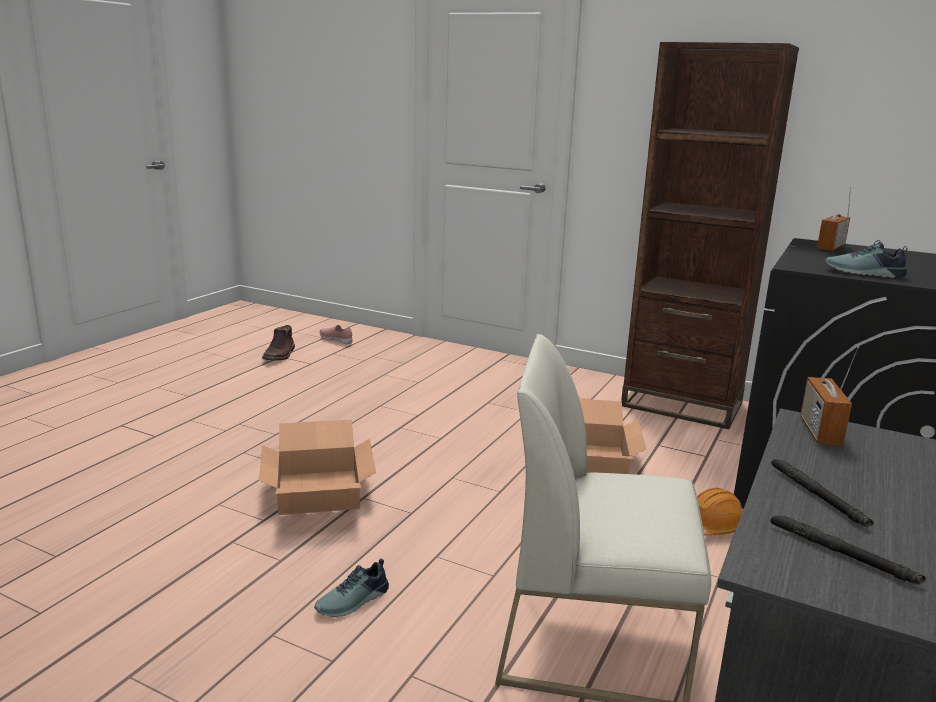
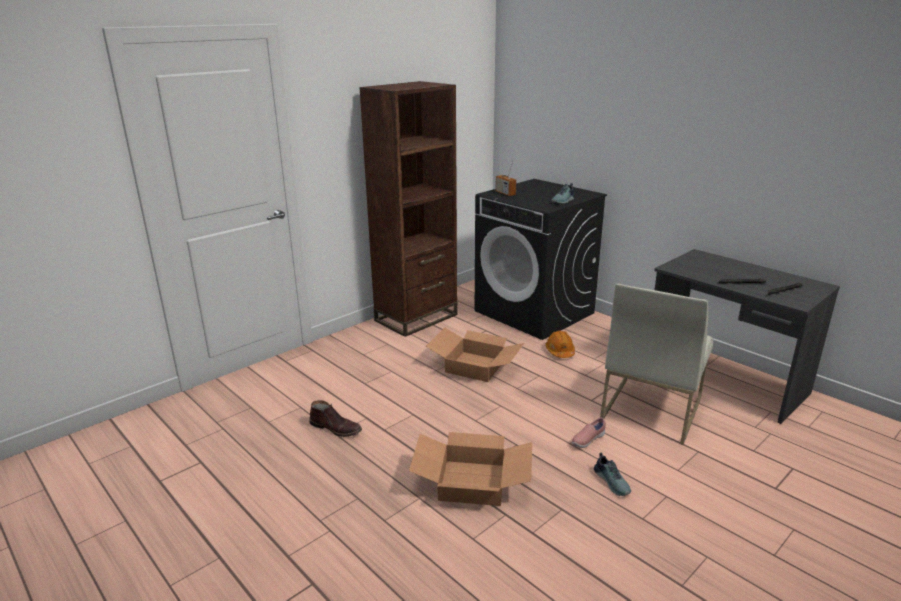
camera: 70 degrees left, 5 degrees up
brown boot [262,325,295,360] -> brown boot moved to [309,400,362,437]
pink shoe [320,325,352,344] -> pink shoe moved to [572,418,606,448]
radio [800,345,859,446] -> none

